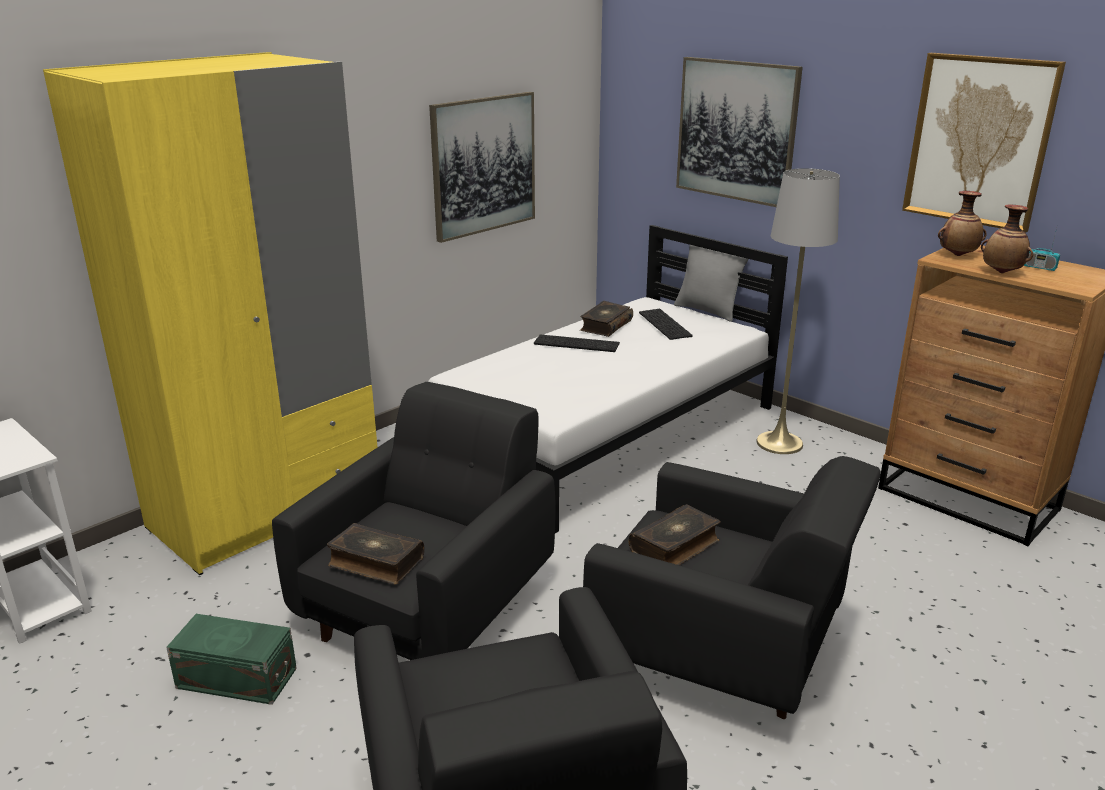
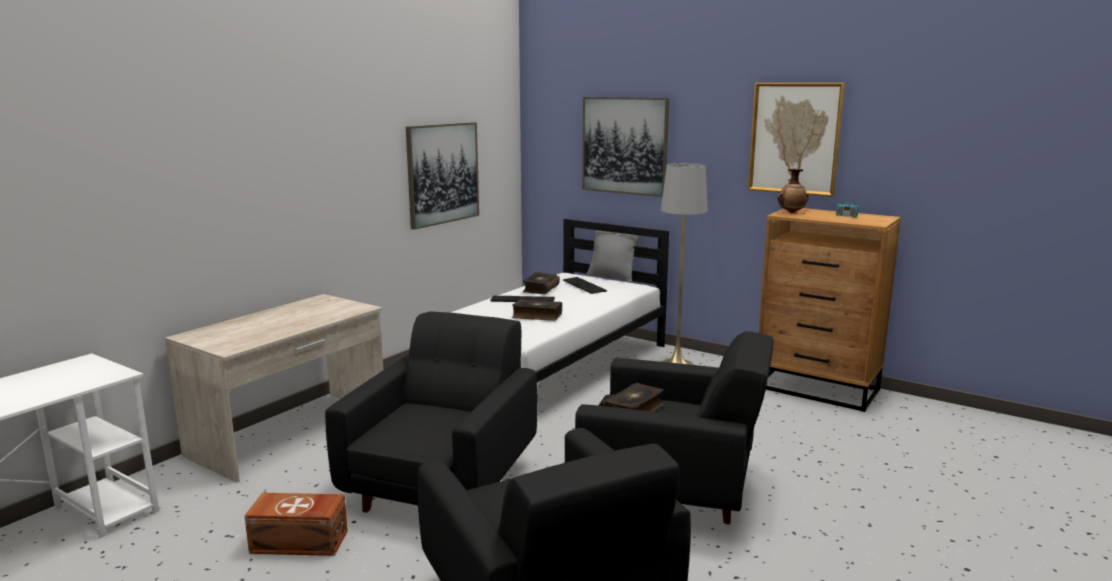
camera: 10 degrees left, 10 degrees down
yellow wardrobe [43,52,377,575] -> beige desk [165,294,383,482]
green storage box [166,614,297,705] -> brown storage box [244,493,348,556]
book [327,523,424,585] -> book moved to [512,299,562,321]
vase [981,205,1033,273] -> none

